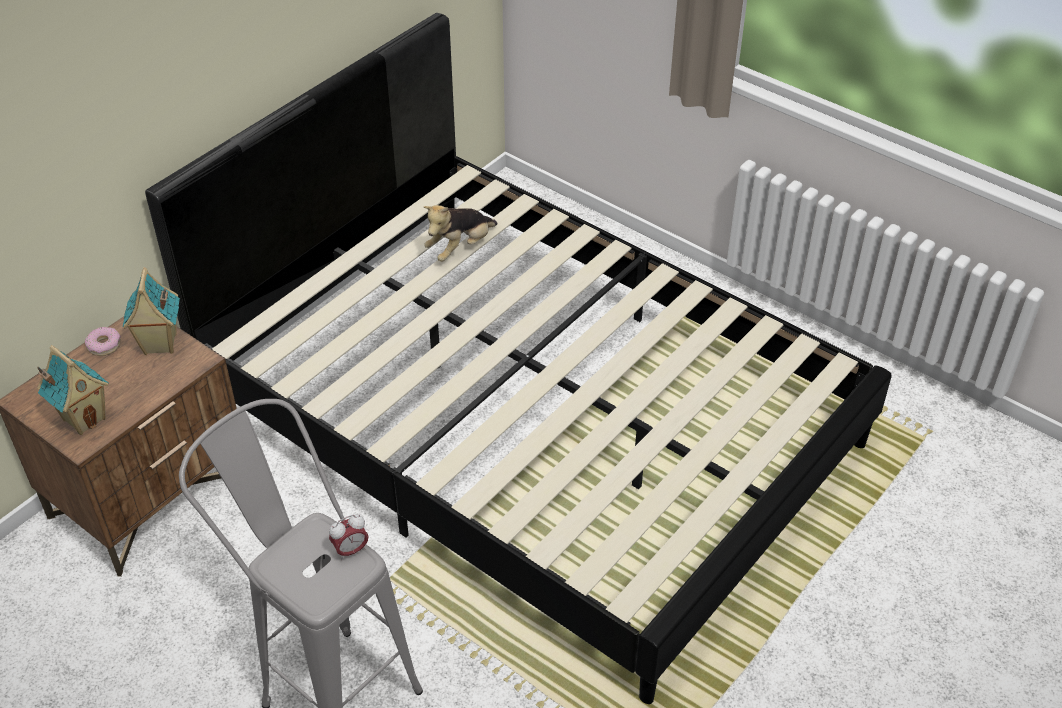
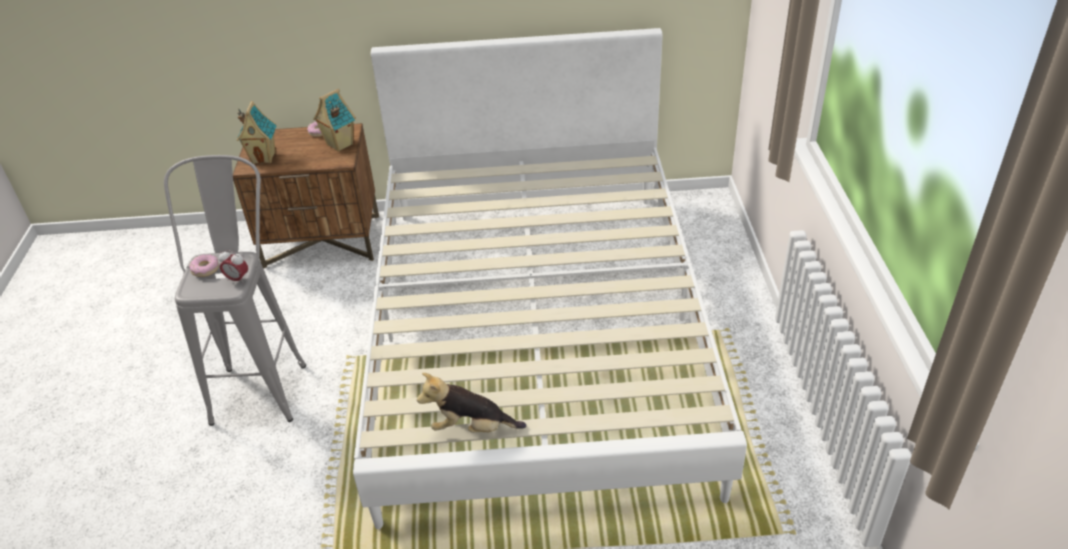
camera: 50 degrees right, 5 degrees down
black bed [145,13,892,704] -> white bed [353,28,747,529]
plush toy [424,205,497,261] -> plush toy moved to [417,373,526,433]
none -> donut [189,254,219,277]

